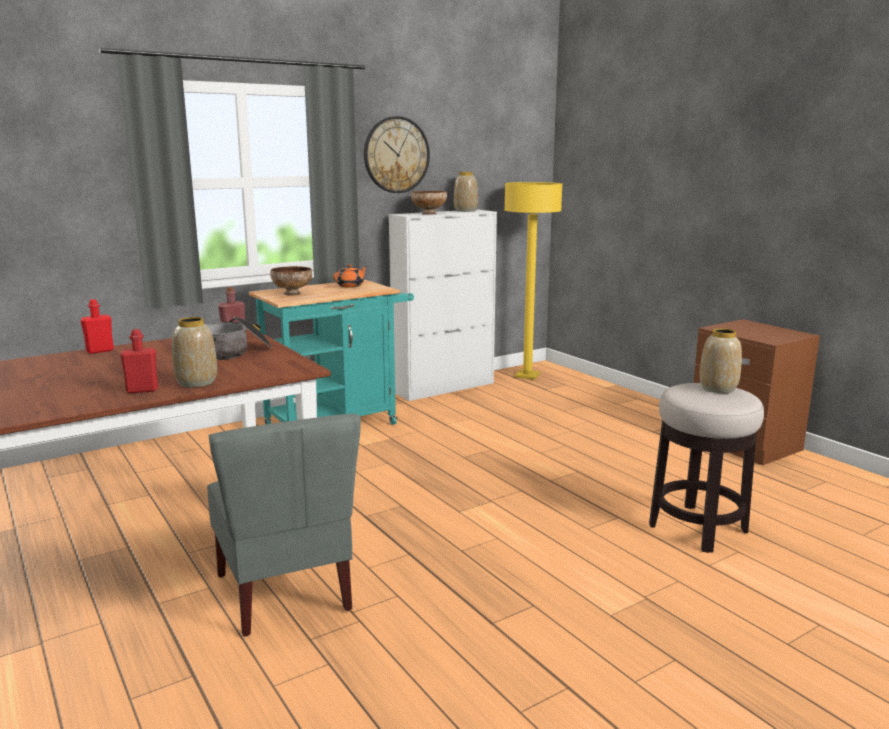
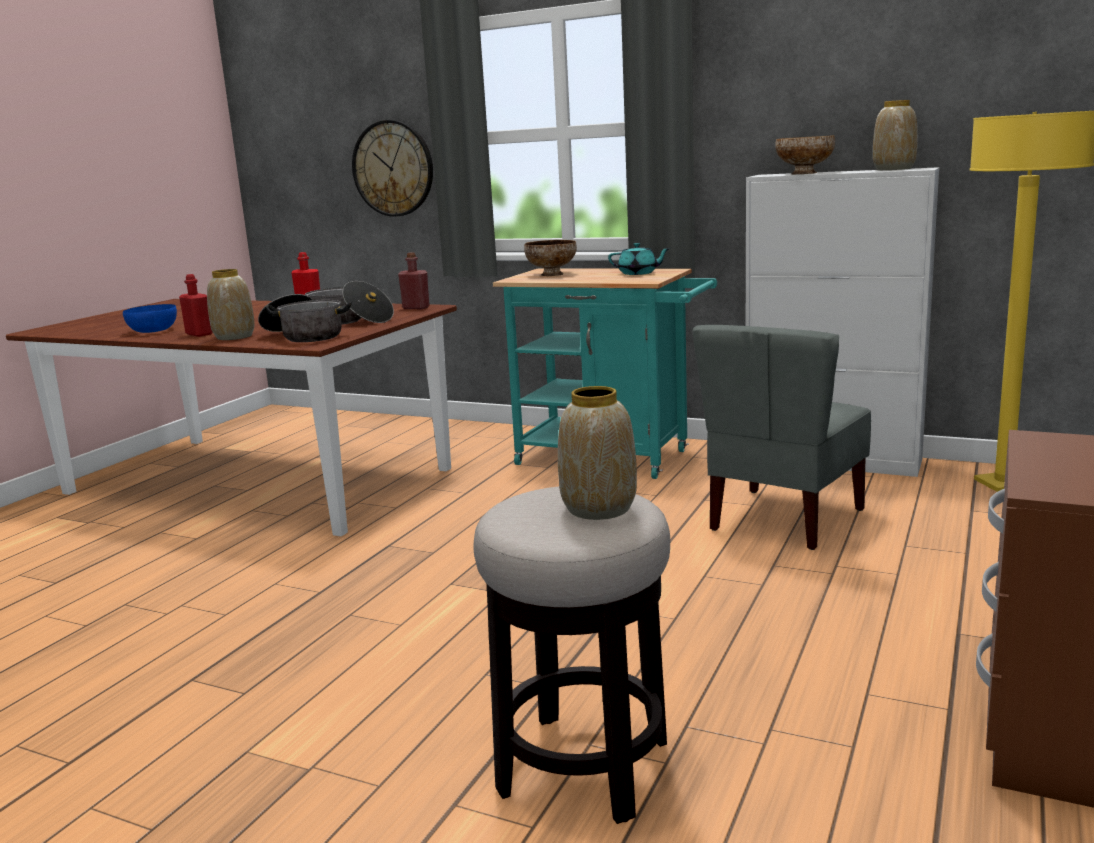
camera: 60 degrees right, 0 degrees up
grey chair [207,414,361,636] -> grey chair moved to [693,325,871,550]
orange teapot [333,264,367,287] -> turquoise teapot [608,243,670,275]
wall clock [364,116,430,193] -> wall clock moved to [352,120,433,217]
none -> blue bowl [123,304,177,333]
none -> cooking pot [258,294,352,342]

